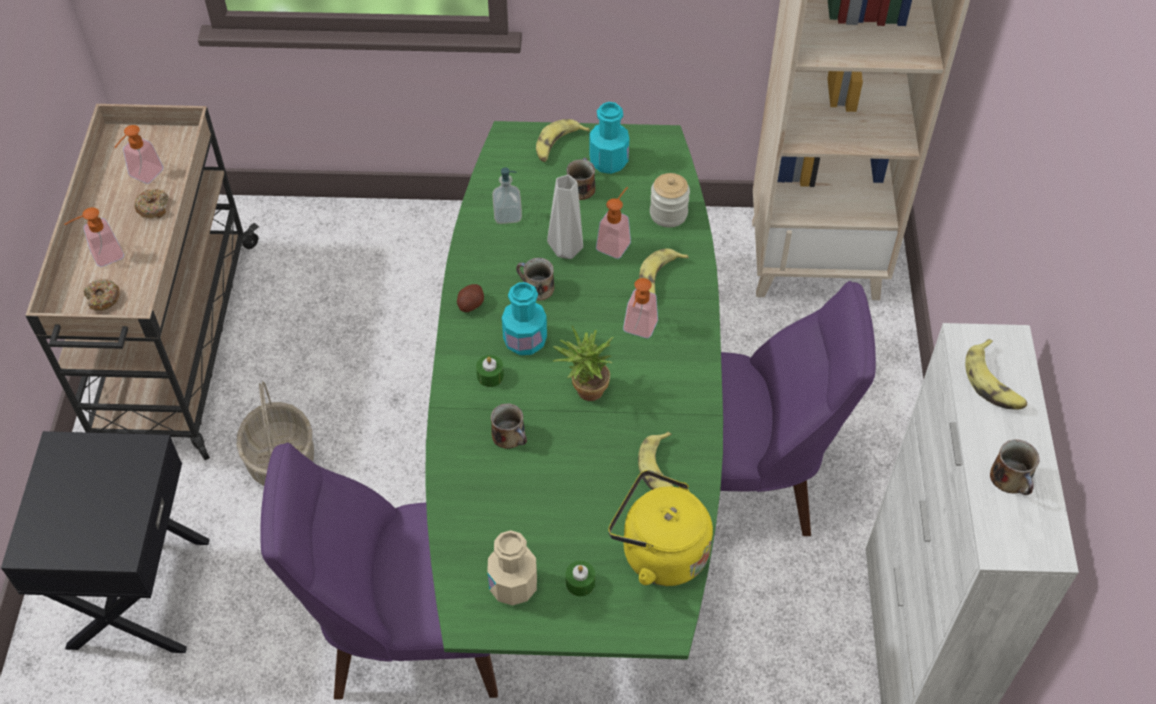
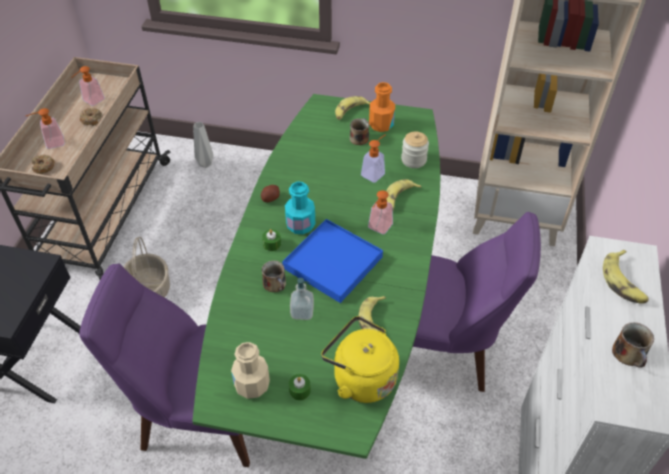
camera: 10 degrees right, 5 degrees down
soap dispenser [492,168,522,224] -> soap dispenser moved to [290,278,314,320]
mug [516,258,554,300] -> none
grey vase [547,175,583,259] -> grey vase moved to [193,122,213,168]
potted plant [553,326,613,401] -> blue tray [282,219,383,303]
turquoise bottle [589,102,629,174] -> orange bottle [369,82,395,132]

